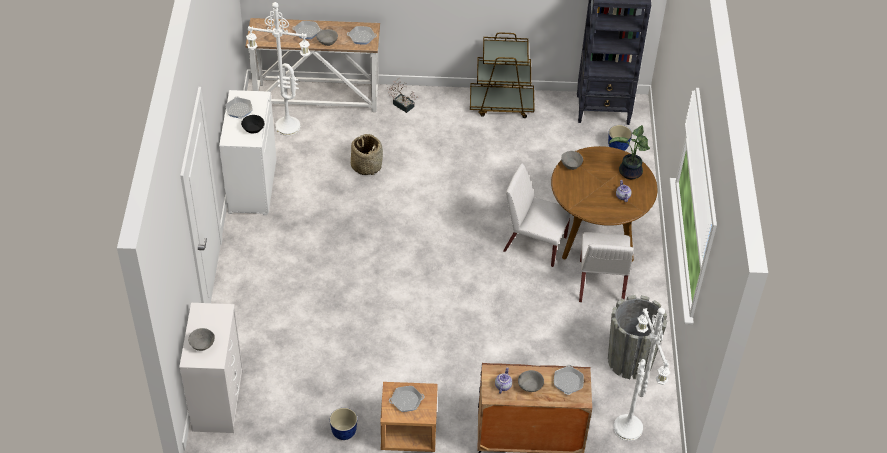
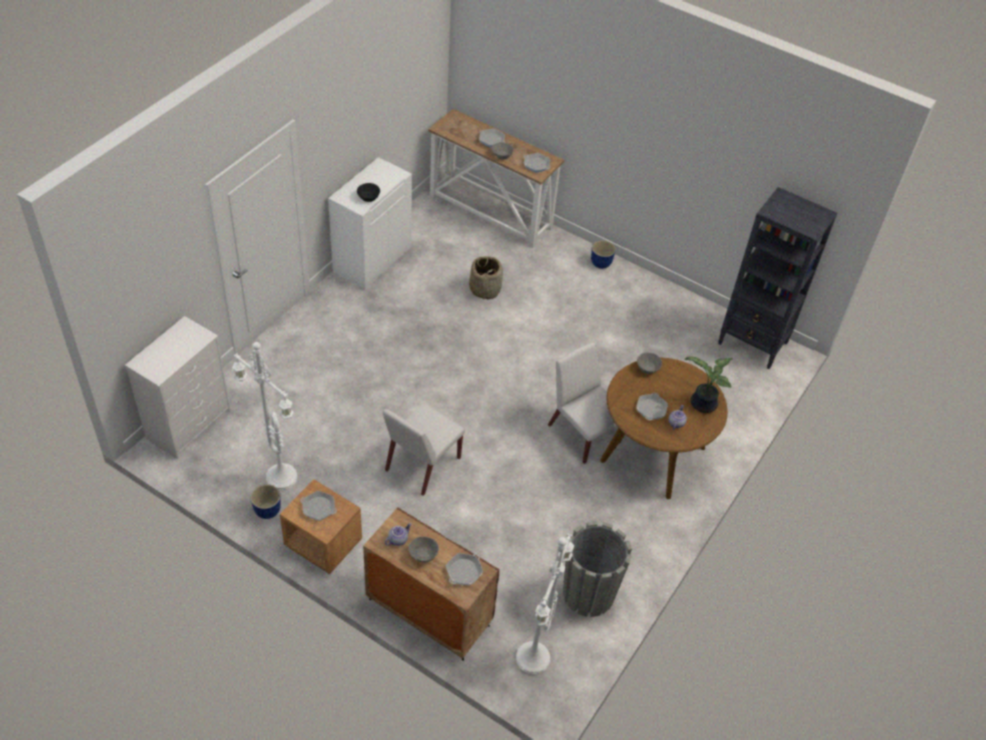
camera: 30 degrees right, 0 degrees up
grey bowl [188,328,215,351] -> none
frying pan [226,97,253,119] -> frying pan moved to [636,393,668,420]
white floor lamp [246,2,310,136] -> white floor lamp moved to [232,342,297,490]
potted plant [387,78,418,113] -> none
brown cart [470,32,534,118] -> none
white chair [579,232,634,302] -> white chair moved to [383,403,465,496]
planter [608,125,632,151] -> planter moved to [591,240,616,269]

